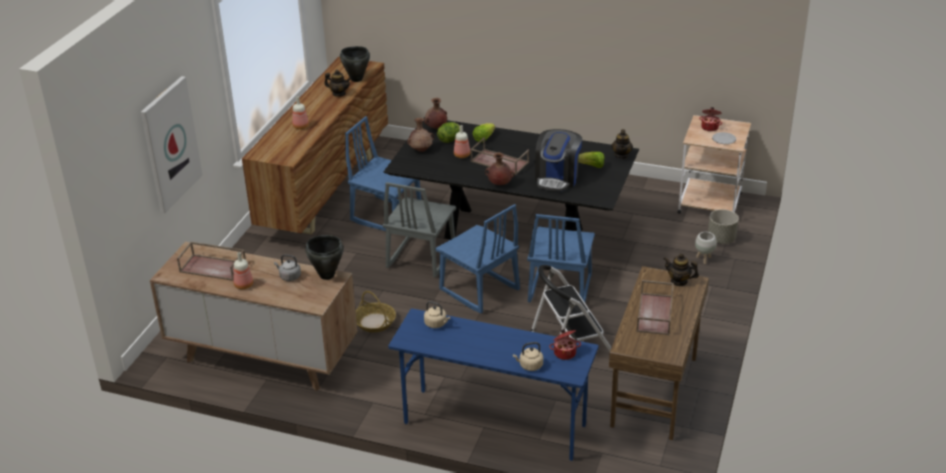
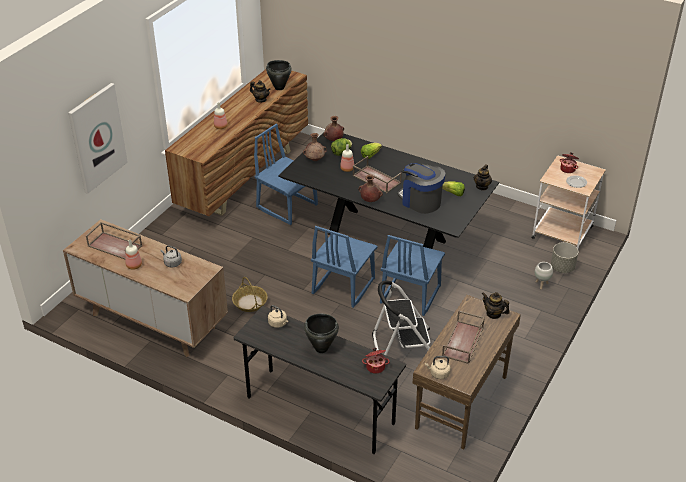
camera: 10 degrees right, 5 degrees up
black cooking pot [305,235,344,280] -> black cooking pot moved to [304,314,339,353]
grey chair [383,182,456,277] -> none
blue desk [388,308,599,461] -> grey desk [234,306,406,454]
blue chair [435,204,520,313] -> blue chair turned 60 degrees clockwise [311,226,378,308]
beige kettle [513,342,543,371] -> beige kettle moved to [425,356,451,379]
coffee machine [535,129,582,192] -> coffee machine turned 105 degrees clockwise [397,163,446,214]

